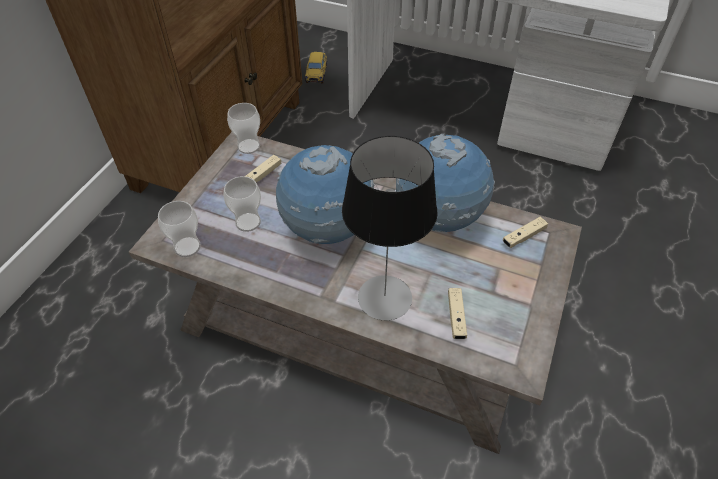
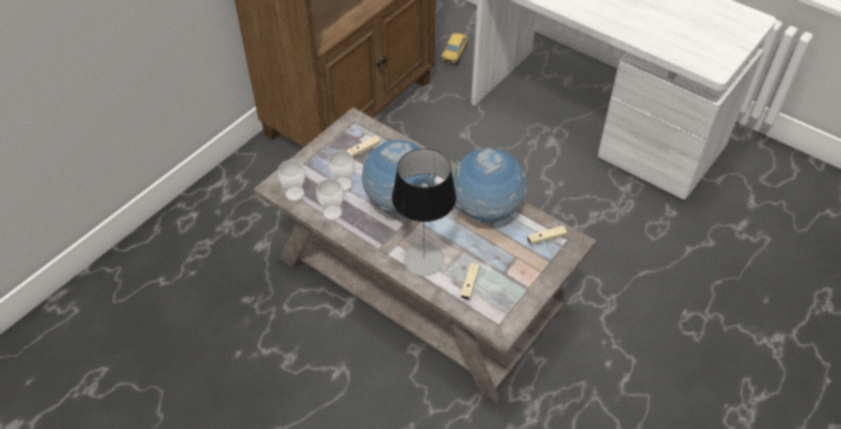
camera: 15 degrees right, 0 degrees up
cup [227,103,260,154] -> cup moved to [316,178,344,221]

